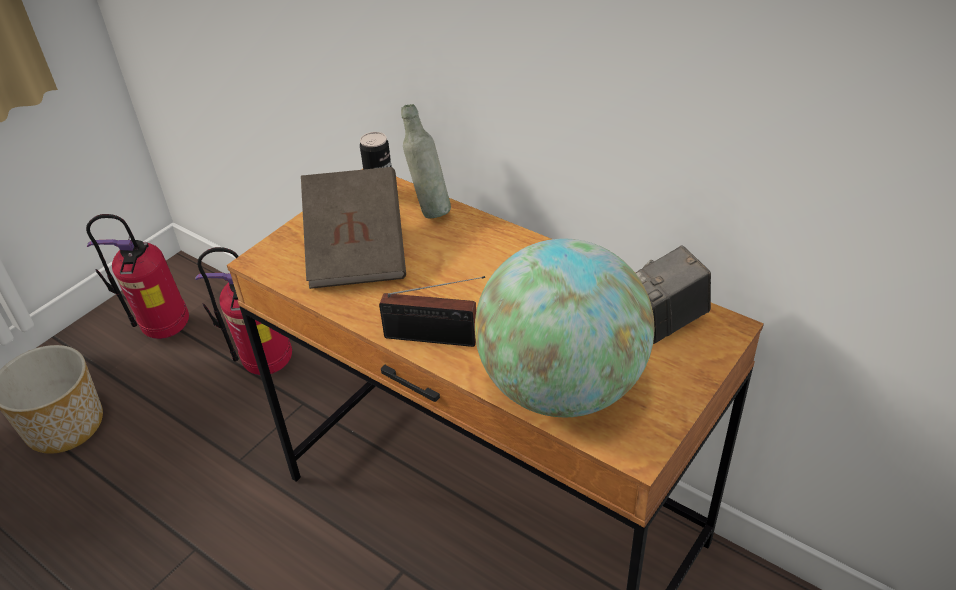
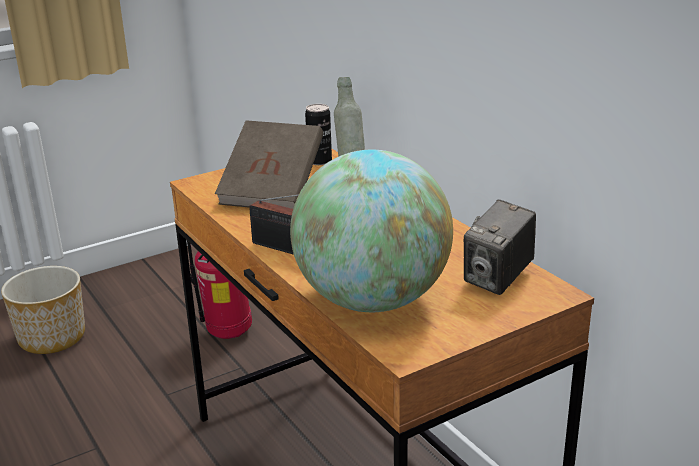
camera: 20 degrees right, 15 degrees down
fire extinguisher [86,214,189,339] -> none
camera [636,245,711,344] -> camera turned 45 degrees counterclockwise [464,199,536,295]

